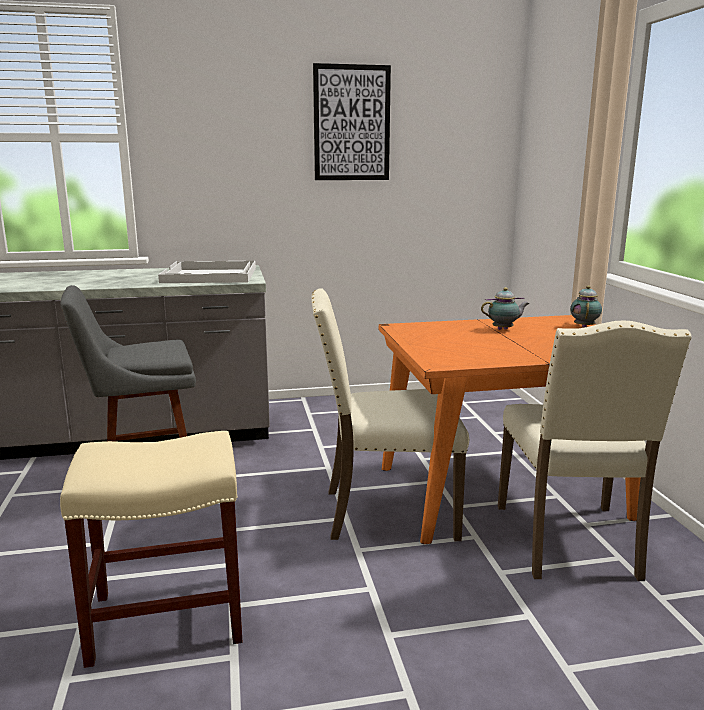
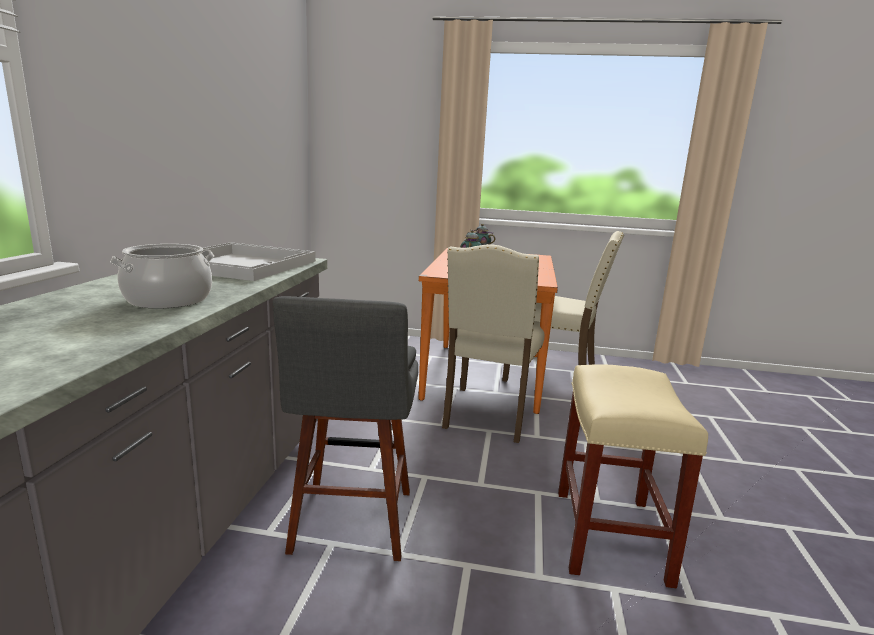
camera: 70 degrees left, 0 degrees up
picture [313,63,391,180] -> none
none -> cooking pot [110,244,214,308]

